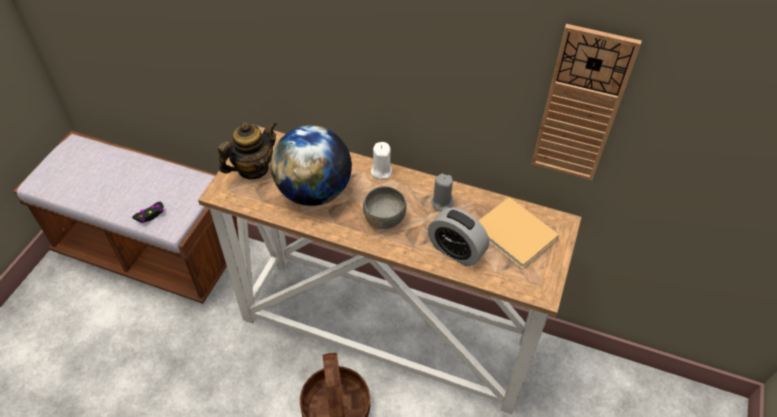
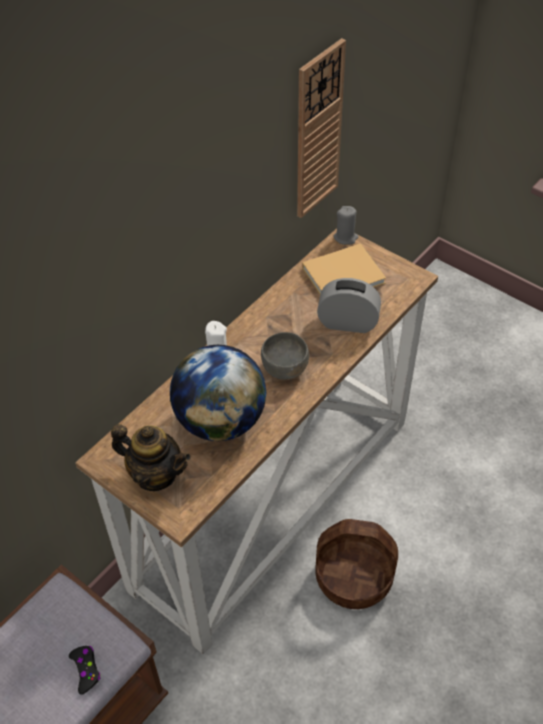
camera: 70 degrees left, 0 degrees up
teapot [218,121,277,179] -> teapot turned 135 degrees clockwise [111,424,191,491]
alarm clock [428,208,489,267] -> alarm clock turned 135 degrees counterclockwise [317,278,381,333]
grey candle [431,174,453,211] -> grey candle moved to [333,206,359,245]

